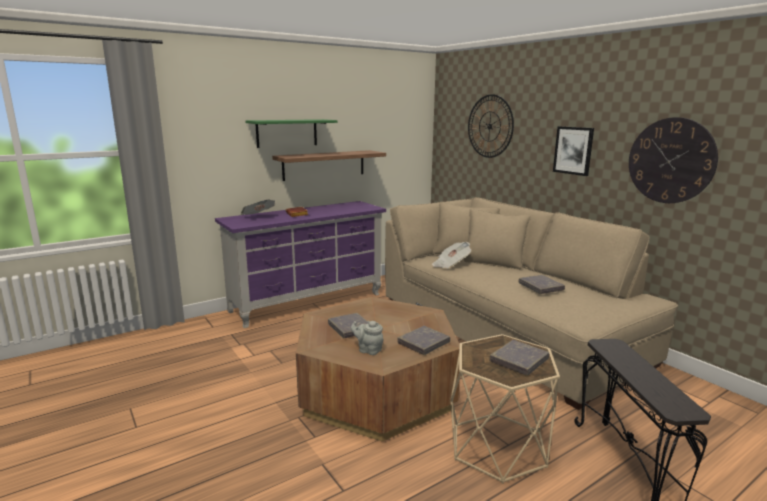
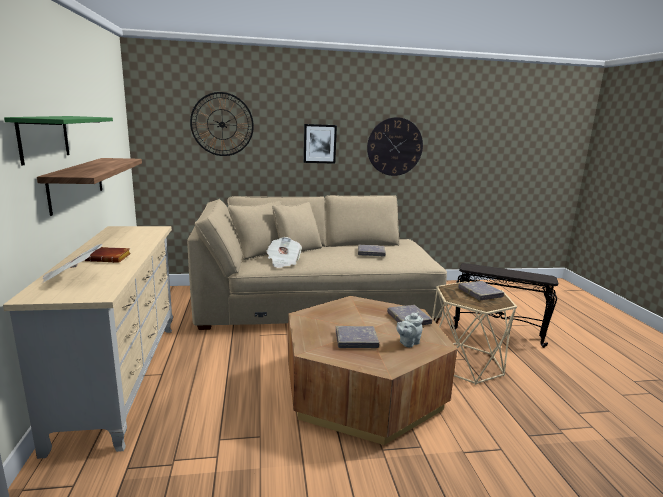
camera: 65 degrees left, 0 degrees up
purple dresser [215,201,386,328] -> beige dresser [3,226,173,459]

